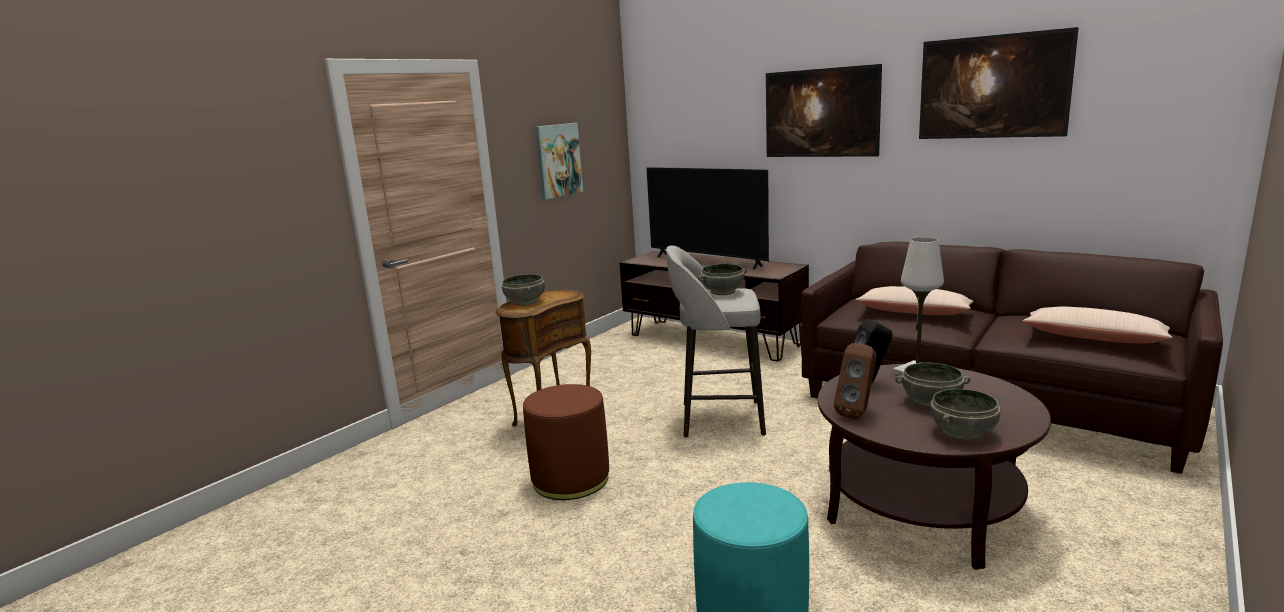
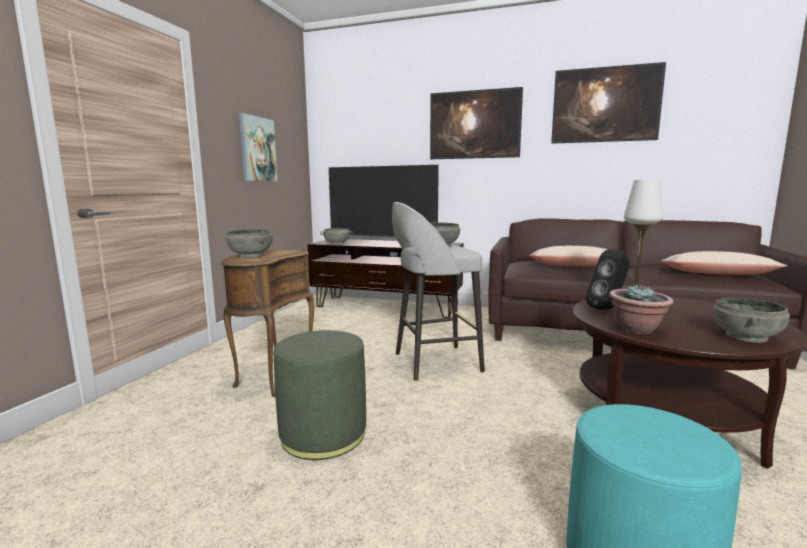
camera: 20 degrees left, 5 degrees down
brown ottoman [523,384,609,500] -> green ottoman [274,330,366,460]
brown speaker [834,343,877,420] -> potted plant [609,284,674,334]
grey bowl [895,363,970,408] -> grey bowl moved to [320,228,353,245]

